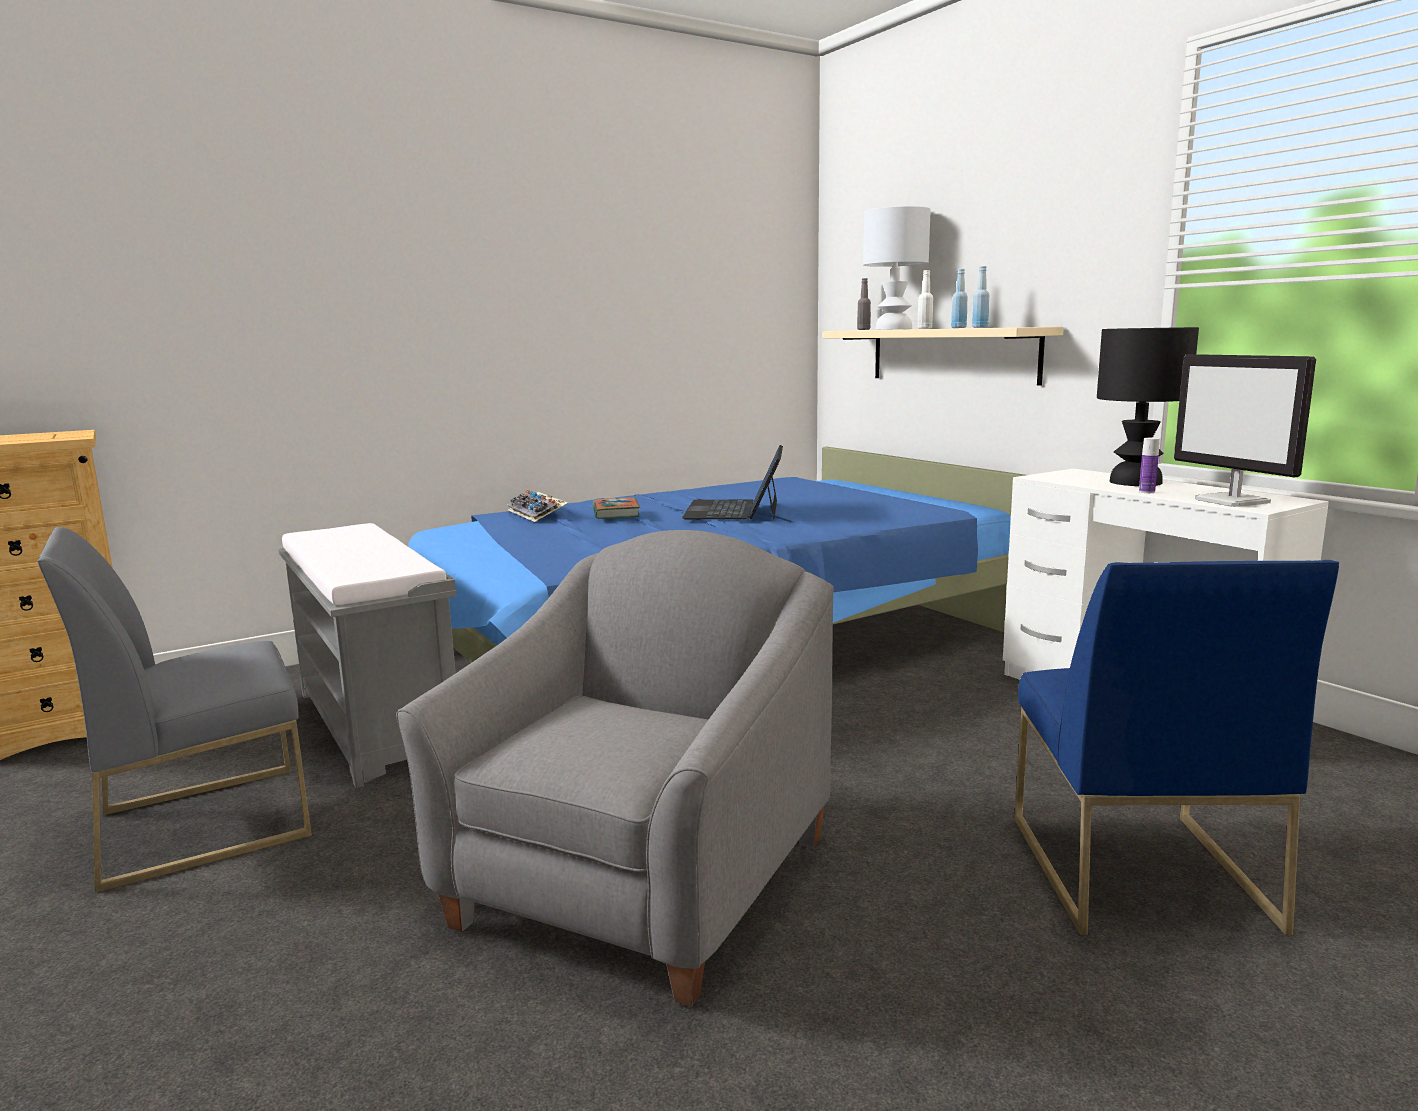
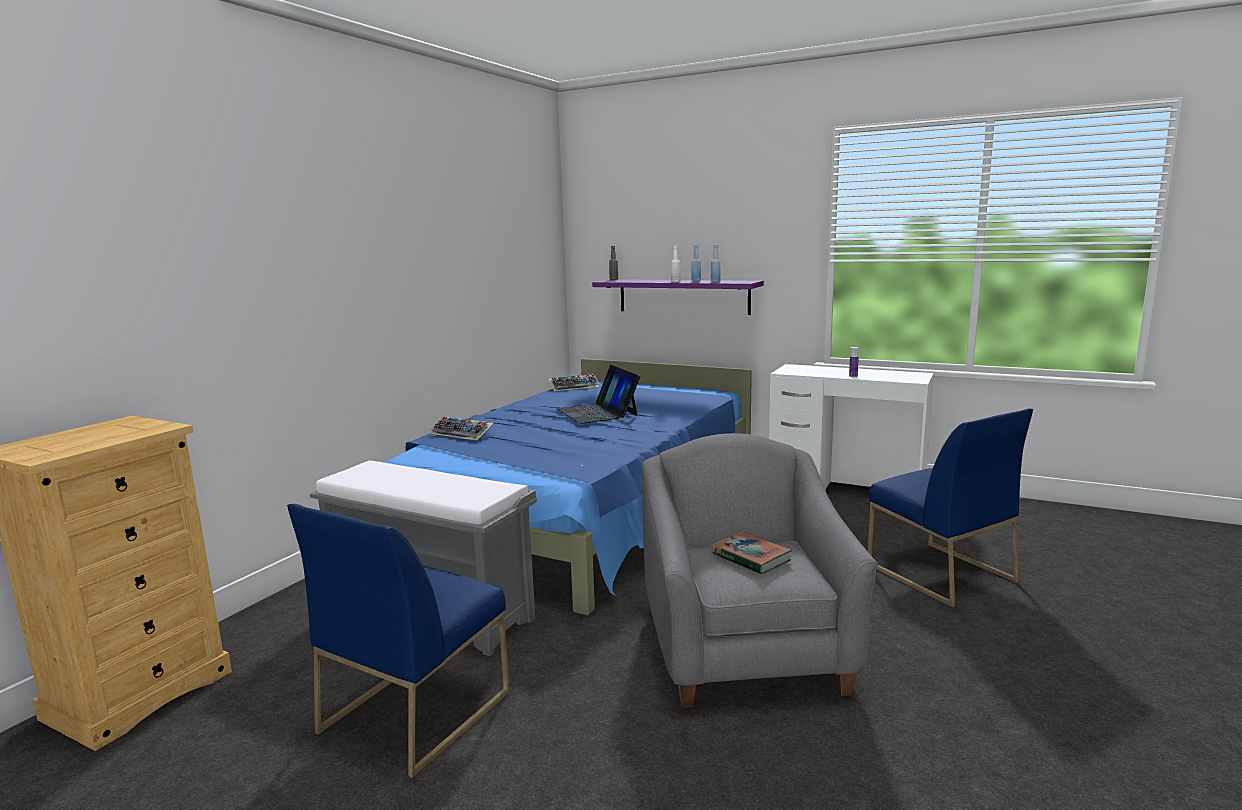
camera: 30 degrees left, 0 degrees up
grey chair [37,527,312,893] -> blue chair [287,504,510,778]
book [593,497,640,519] -> book moved to [711,532,792,574]
beige shelf [823,327,1064,386] -> purple shelf [592,279,764,315]
white table lamp [863,206,931,330] -> none
black table lamp [1097,327,1199,486] -> none
monitor [1174,354,1316,507] -> none
none -> keyboard [549,374,600,391]

